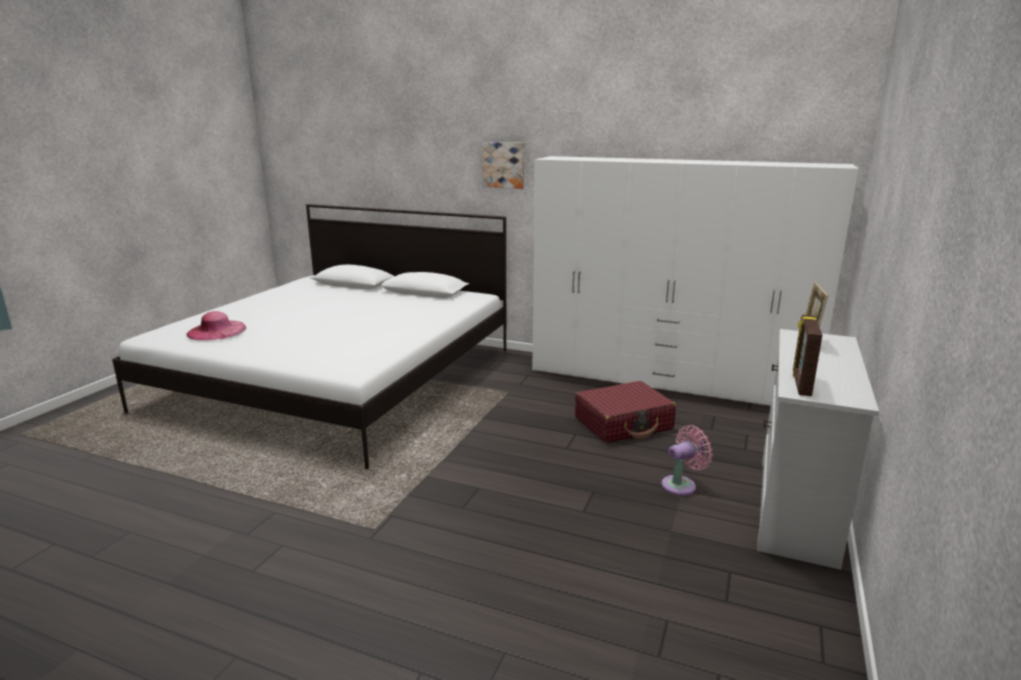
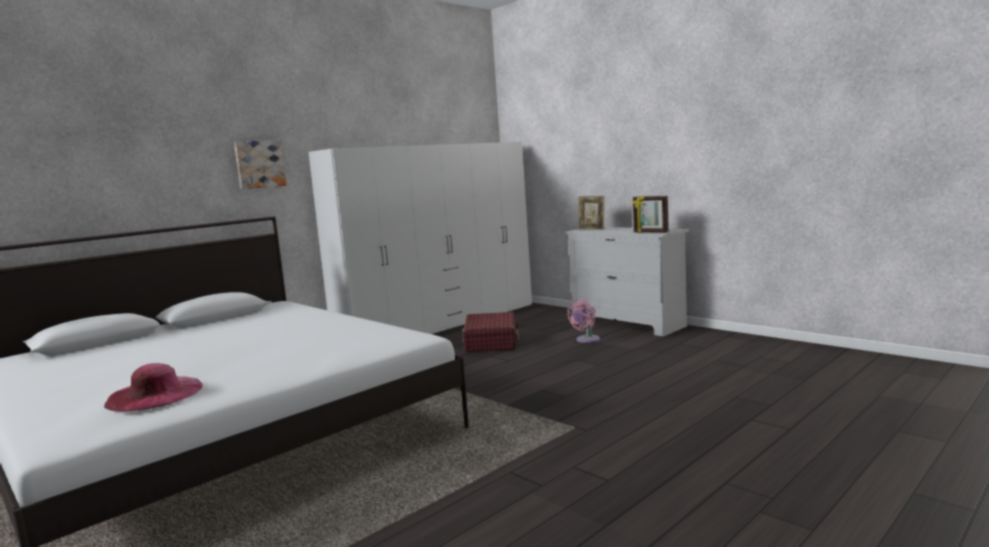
camera: 65 degrees left, 10 degrees down
pink fan [661,425,713,496] -> pink fan turned 135 degrees counterclockwise [567,300,600,343]

